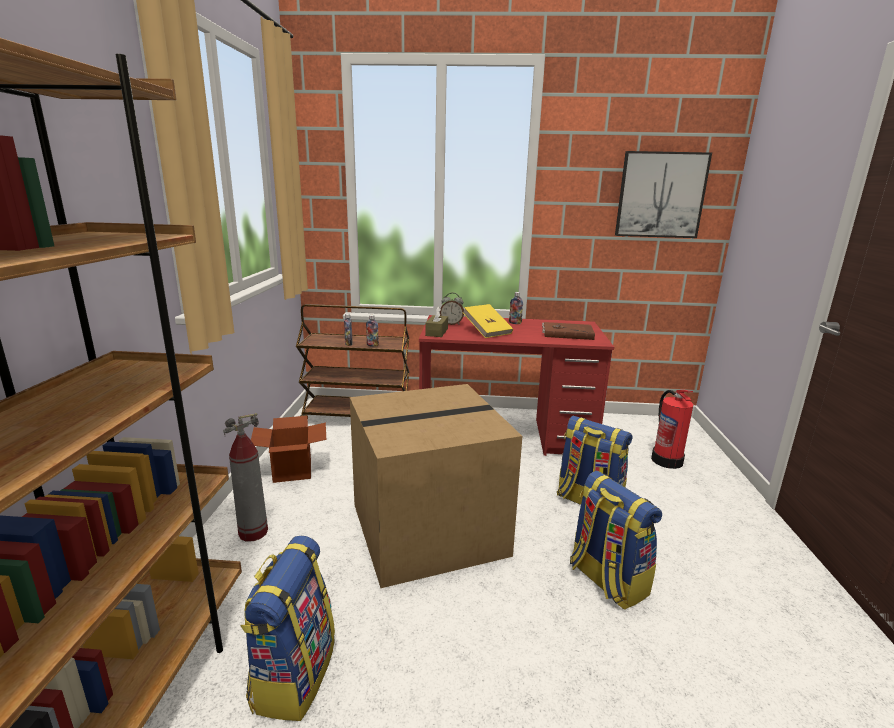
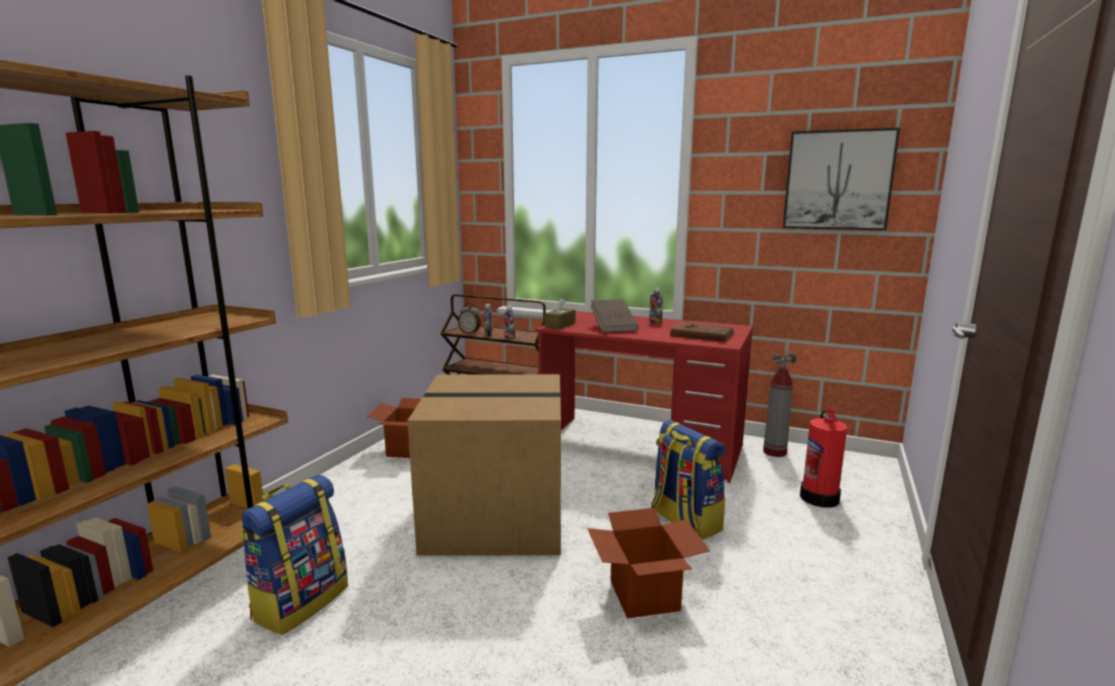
camera: 20 degrees right, 5 degrees down
fire extinguisher [223,413,268,542] -> fire extinguisher moved to [763,352,797,457]
alarm clock [440,293,464,325] -> alarm clock moved to [458,303,481,334]
yellow book [462,304,513,338] -> brown book [590,299,638,333]
backpack [570,471,662,610] -> cardboard box [587,508,710,619]

